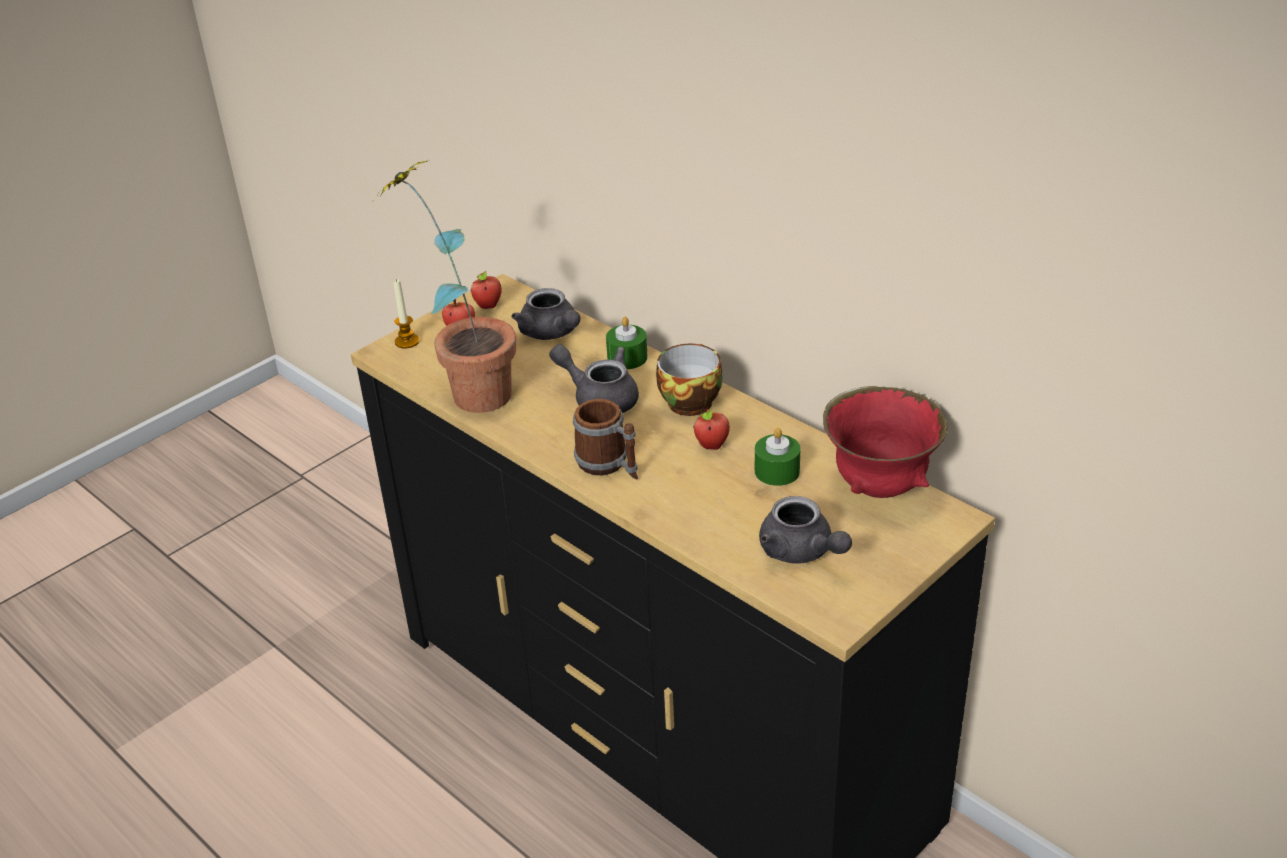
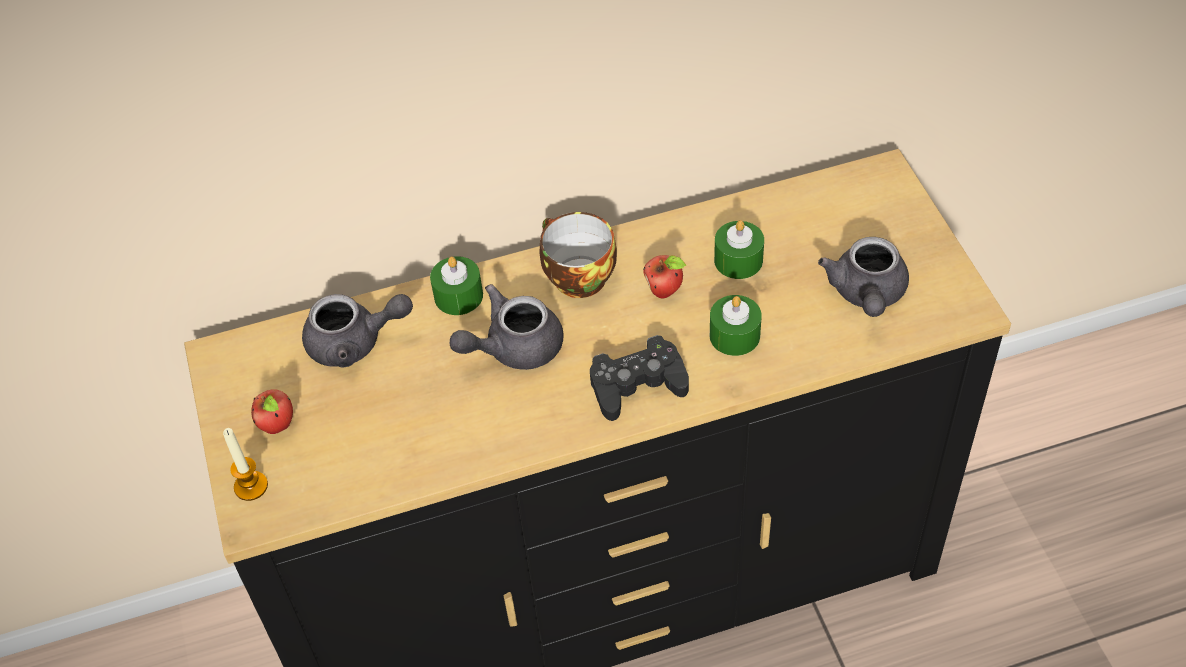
camera: 60 degrees left, 15 degrees up
potted plant [376,160,516,413] -> none
apple [470,271,502,309] -> none
mug [573,399,638,479] -> black game controller [590,335,689,421]
grey teapot [759,496,852,564] -> grey teapot turned 105 degrees clockwise [818,237,909,317]
red bowl [823,386,948,498] -> none
none -> green candle [710,295,762,356]

